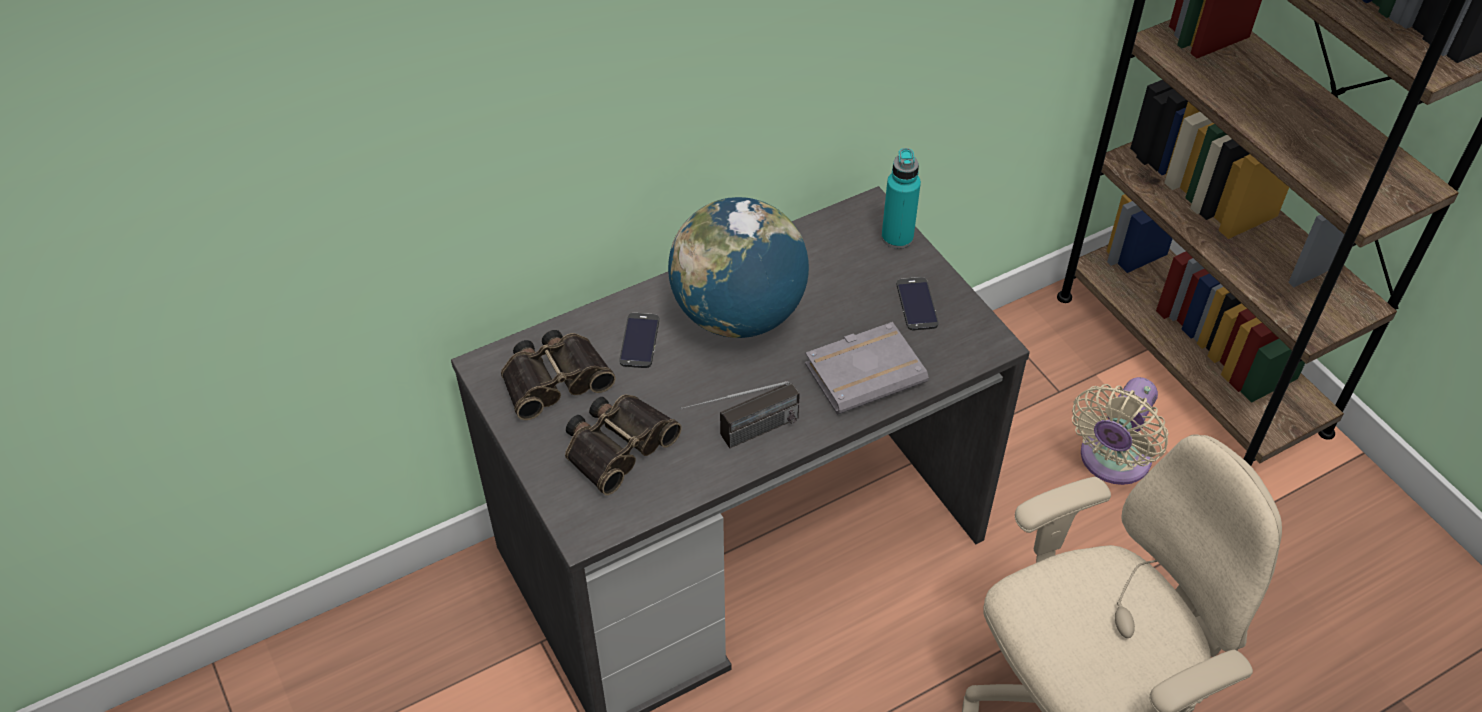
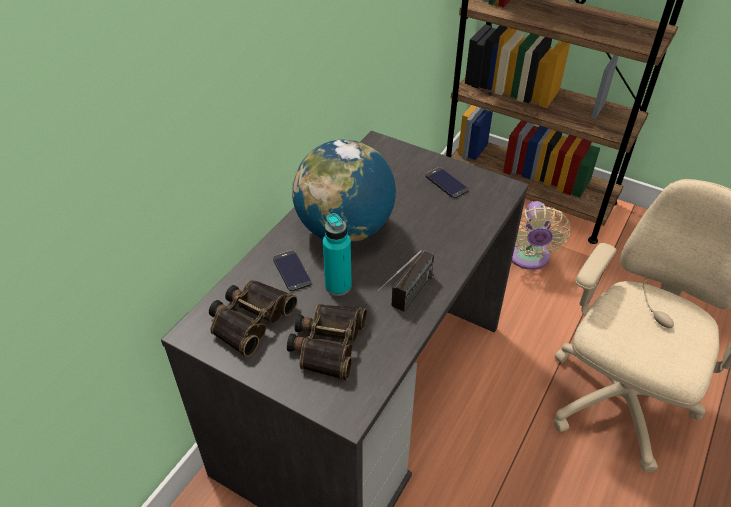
camera: 30 degrees left, 5 degrees down
grey book [805,322,929,415] -> none
turquoise bottle [882,148,921,249] -> turquoise bottle moved to [323,213,352,296]

